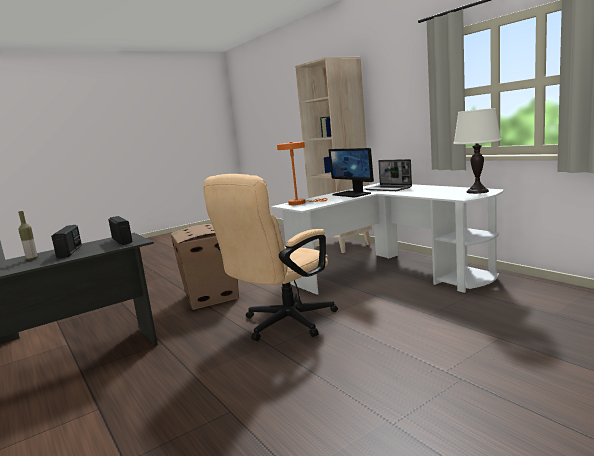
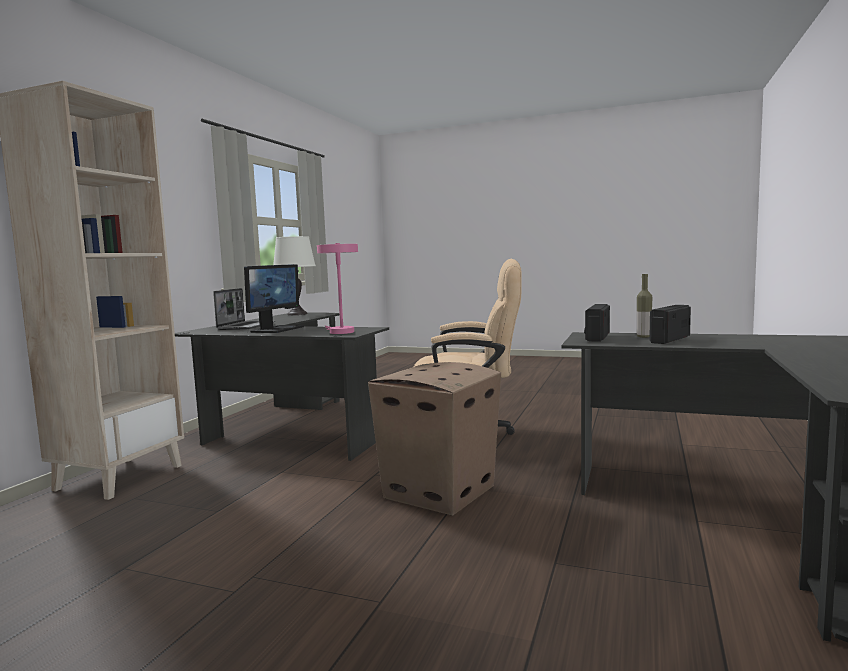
camera: 125 degrees left, 5 degrees down
bottle [18,211,38,260] -> bottle moved to [637,274,652,338]
white desk [271,183,504,295] -> black desk [175,312,389,461]
orange table lamp [277,142,327,205] -> pink table lamp [317,243,358,334]

